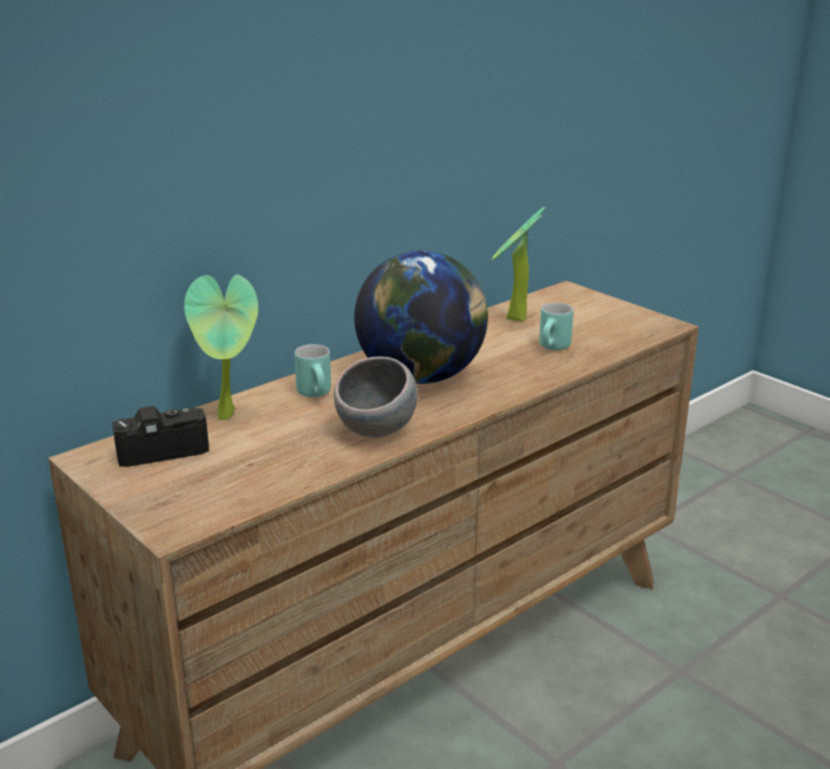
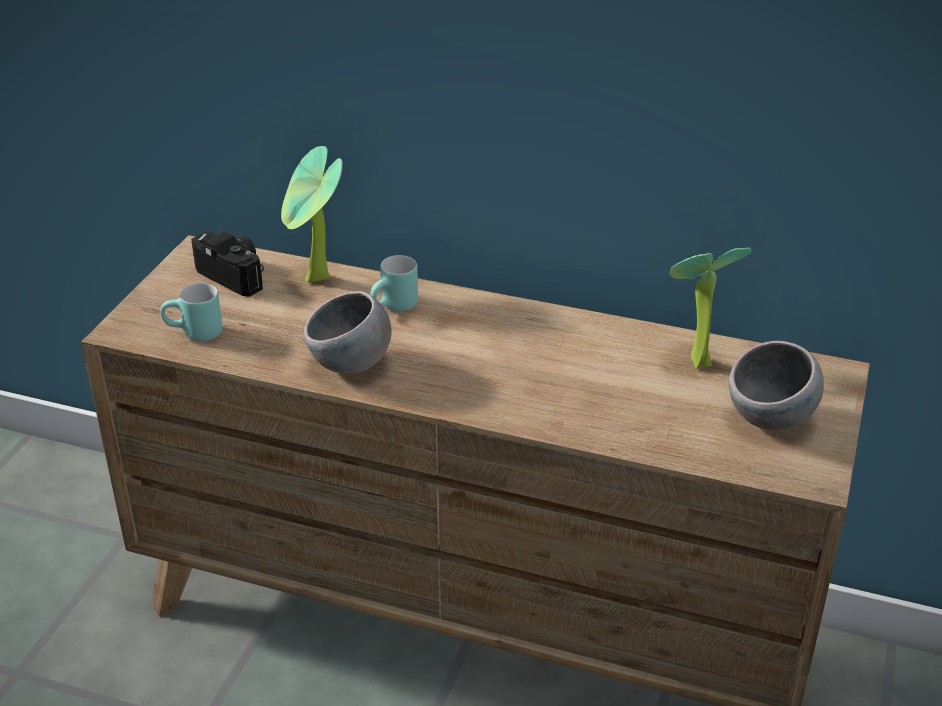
camera: 60 degrees right, 10 degrees up
globe [354,250,488,384] -> none
turquoise mug [539,302,573,350] -> turquoise mug moved to [160,283,223,342]
none -> grey bowl [728,341,824,431]

